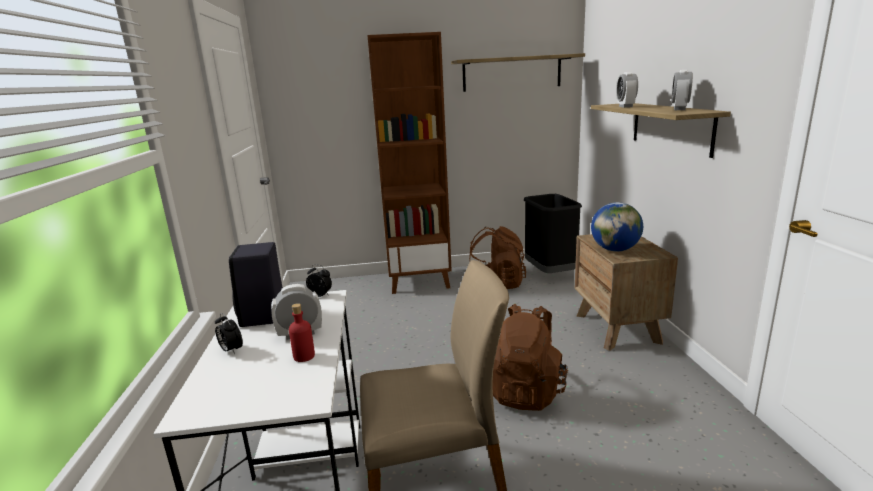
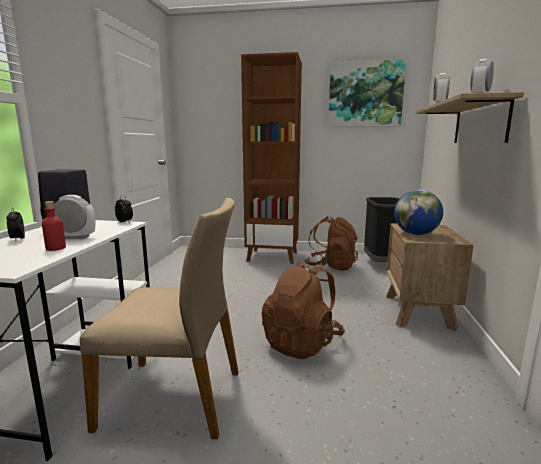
camera: 15 degrees right, 5 degrees down
shelf [451,53,585,92] -> picture [328,59,406,127]

